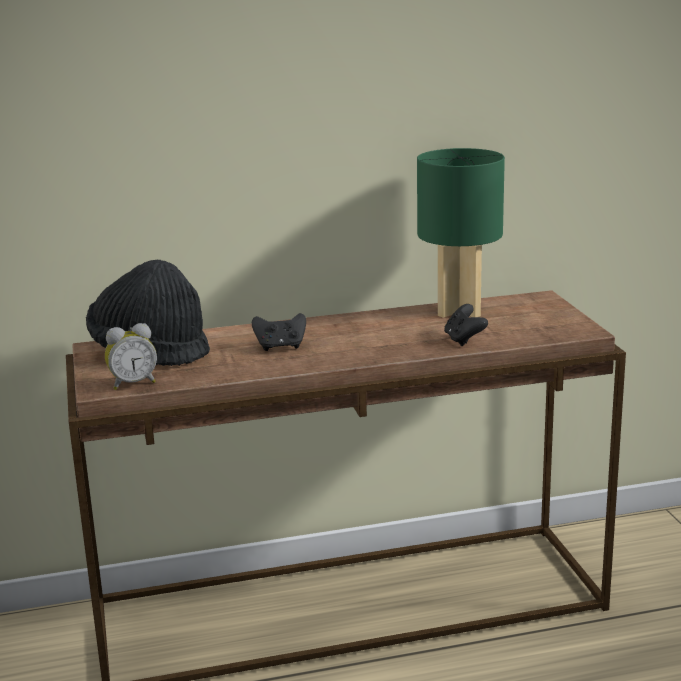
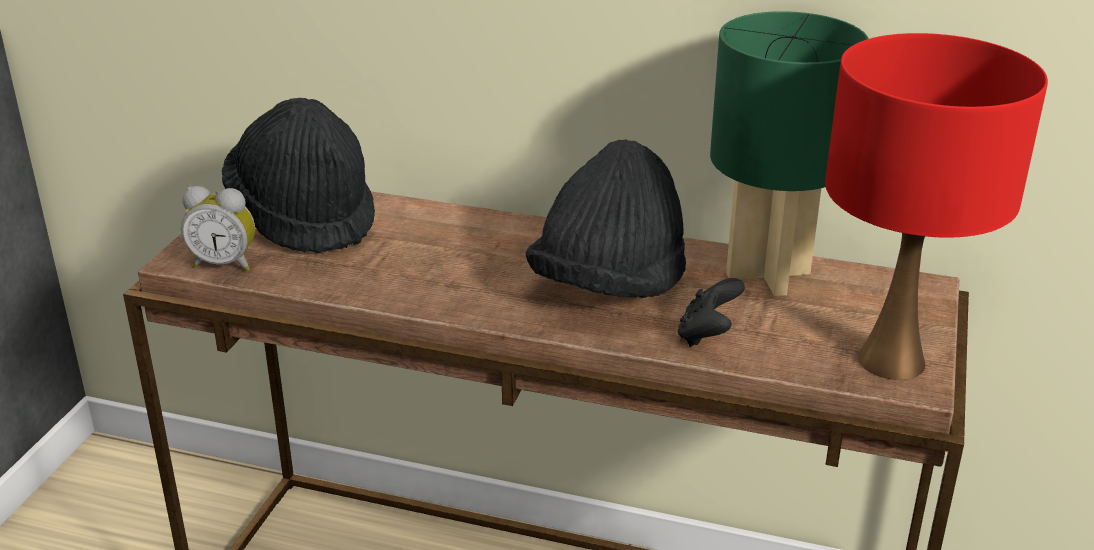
camera: 30 degrees right, 10 degrees up
black game controller [252,313,306,351] -> none
none -> black hat [525,139,686,298]
none -> red table lamp [825,33,1048,380]

